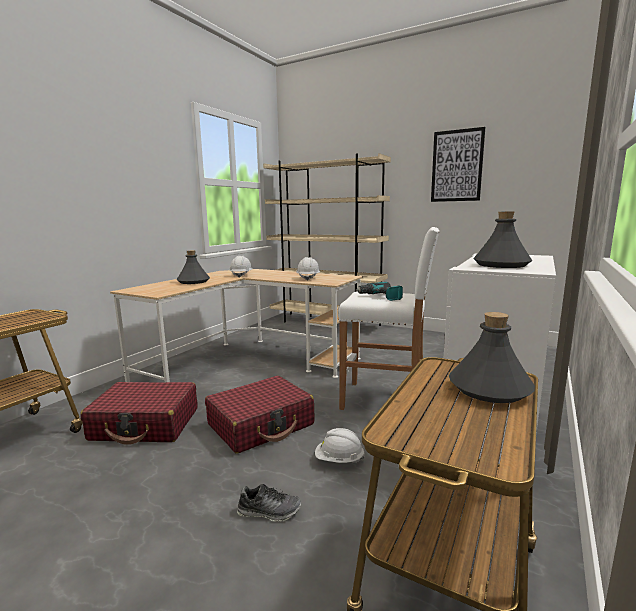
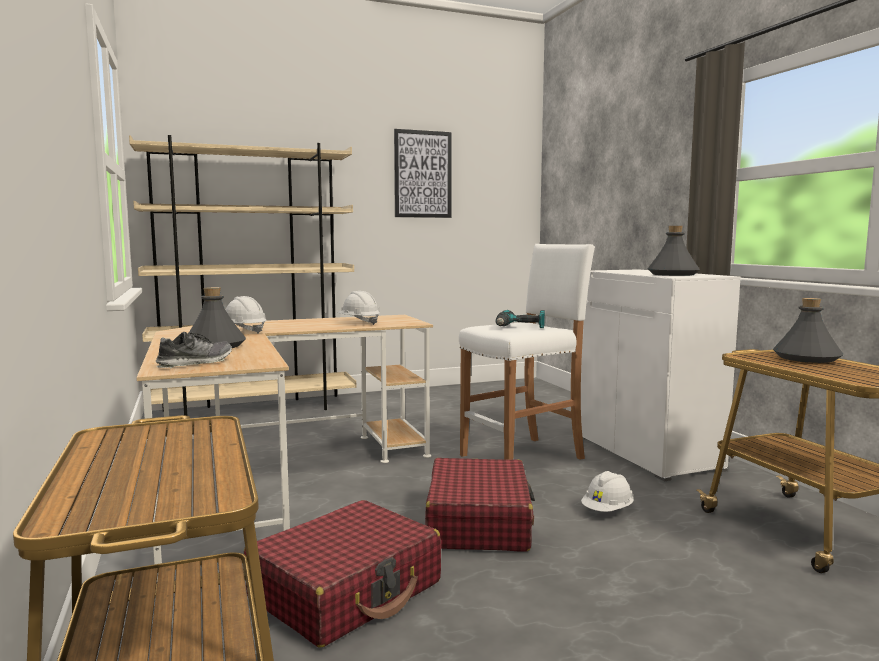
camera: 50 degrees left, 5 degrees down
shoe [237,484,301,522] -> shoe moved to [156,332,232,369]

